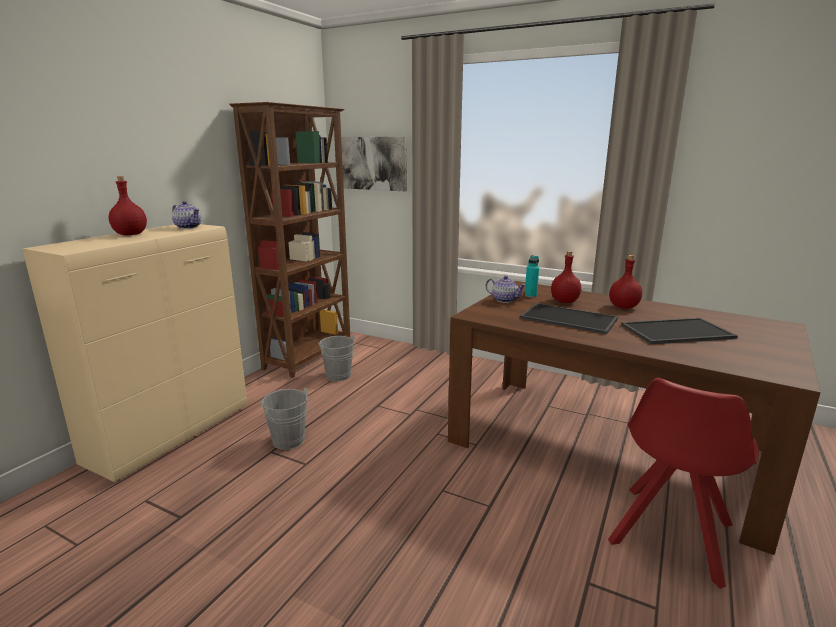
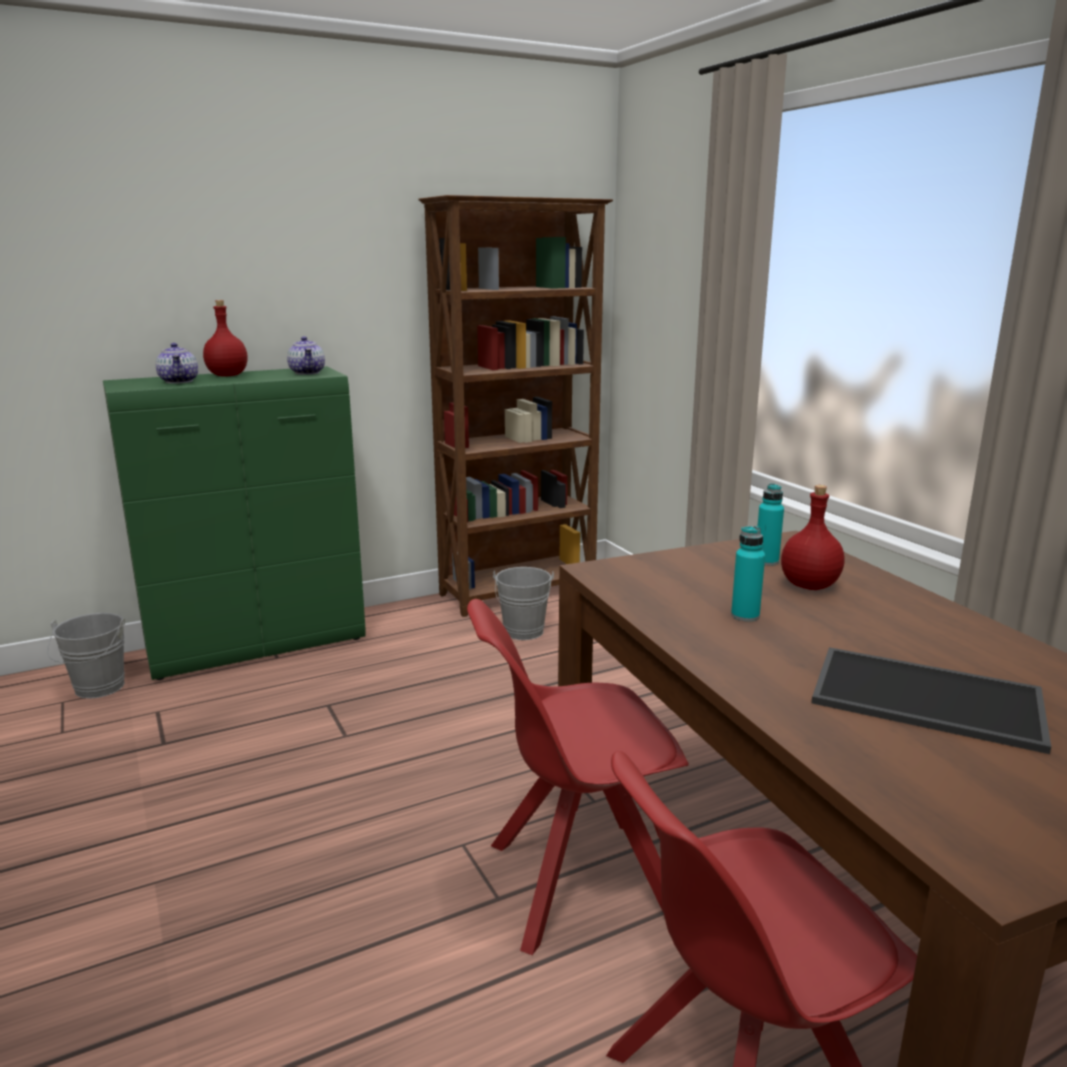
camera: 35 degrees right, 0 degrees up
beige cabinet [22,224,247,482] -> green cabinet [103,366,366,680]
grey bucket [260,388,313,450] -> grey bucket moved to [47,613,125,699]
picture [341,137,407,191] -> none
teapot [486,276,526,303] -> teapot moved to [156,343,198,384]
tray [520,303,618,335] -> turquoise bottle [731,526,765,622]
red bottle [609,255,642,309] -> none
none -> red chair [467,599,689,955]

